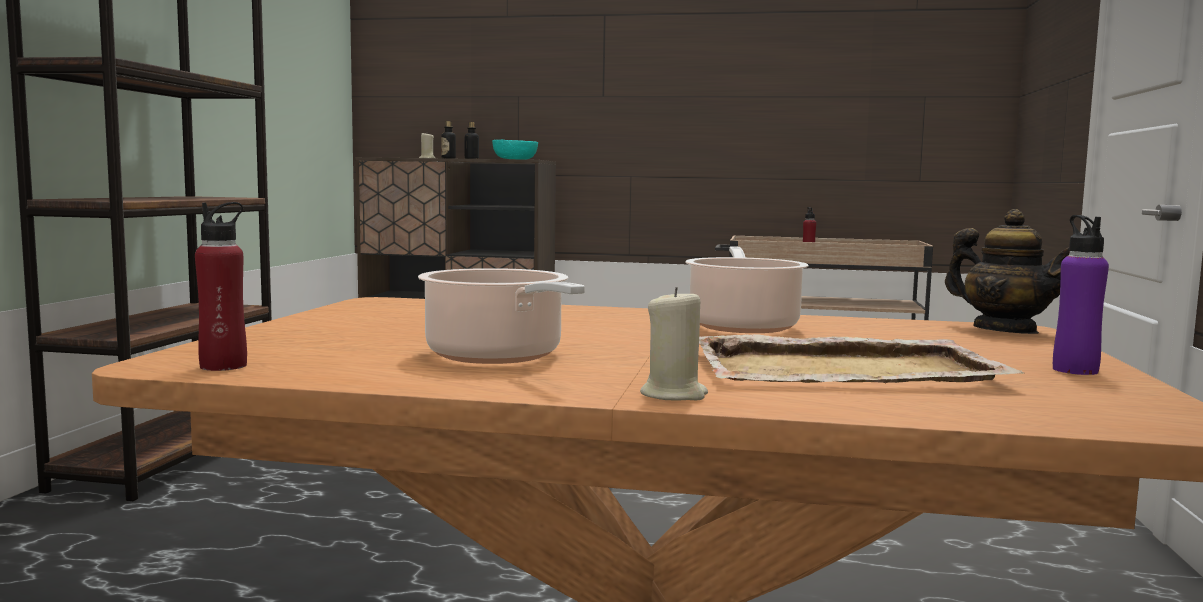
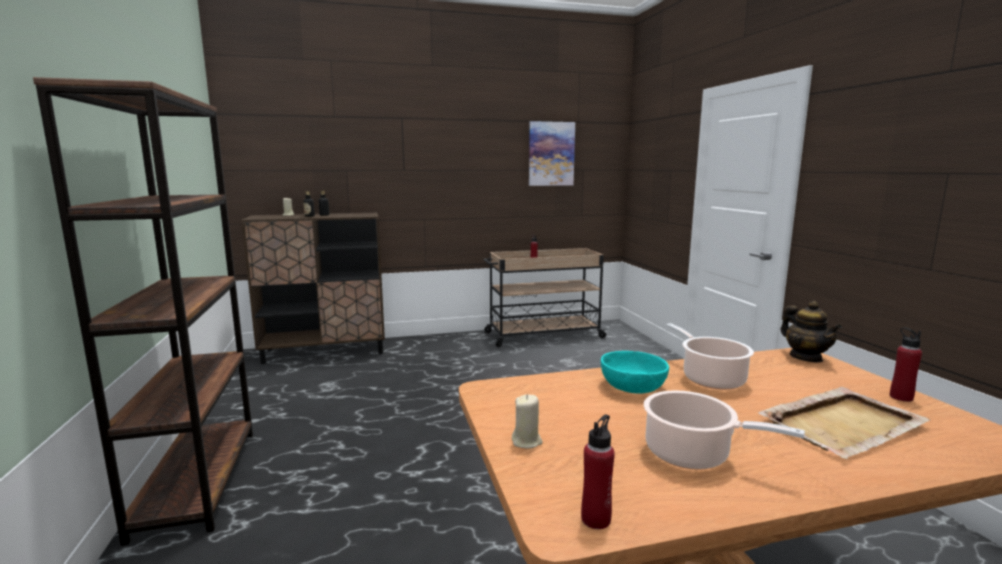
camera: 25 degrees left, 5 degrees up
turquoise bowl [492,140,538,160] -> turquoise bowl moved to [601,351,669,394]
beige candle [640,287,708,401] -> beige candle moved to [512,394,543,449]
teapot [945,209,1069,334] -> teapot turned 45 degrees clockwise [781,301,842,362]
purple bottle [1053,215,1109,375] -> red bottle [890,327,922,402]
none -> picture [529,121,575,186]

